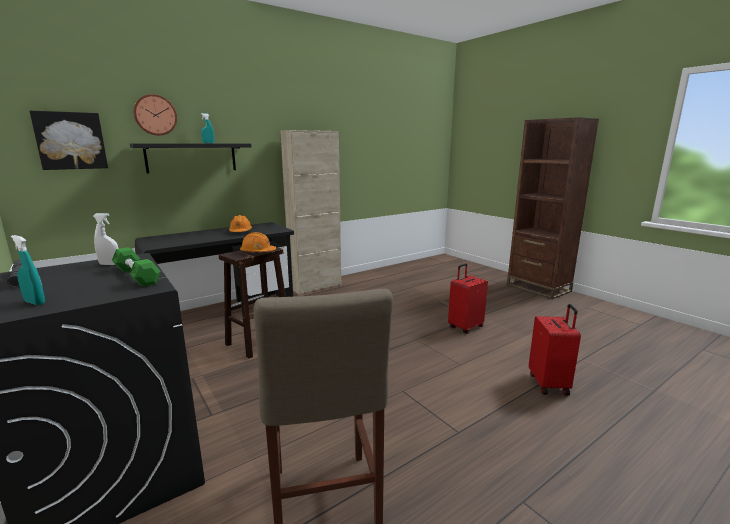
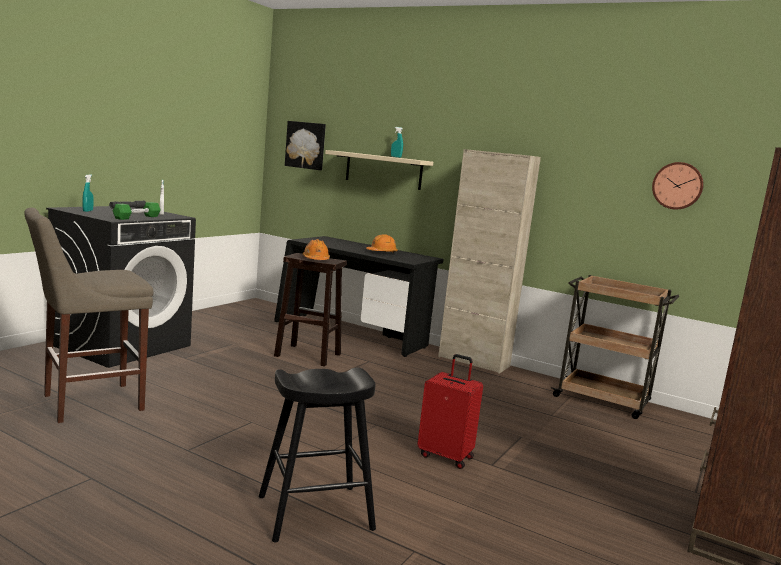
camera: 65 degrees right, 5 degrees down
black shelf [130,143,251,174] -> beige shelf [325,150,433,190]
wall clock [133,94,177,135] -> wall clock moved to [652,162,704,210]
red suitcase [529,304,581,395] -> black stool [259,368,376,543]
none -> brown cart [551,275,679,419]

